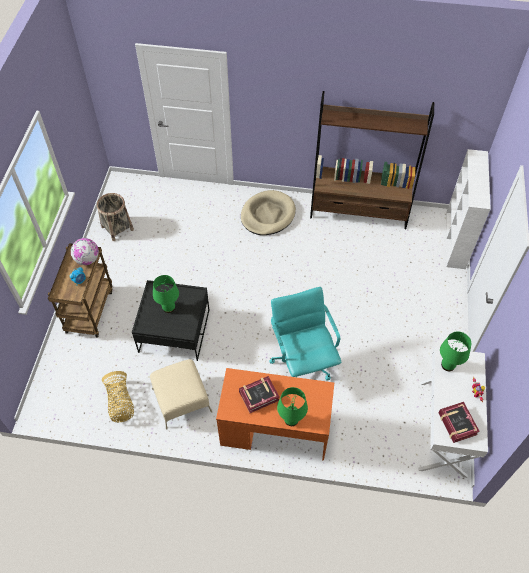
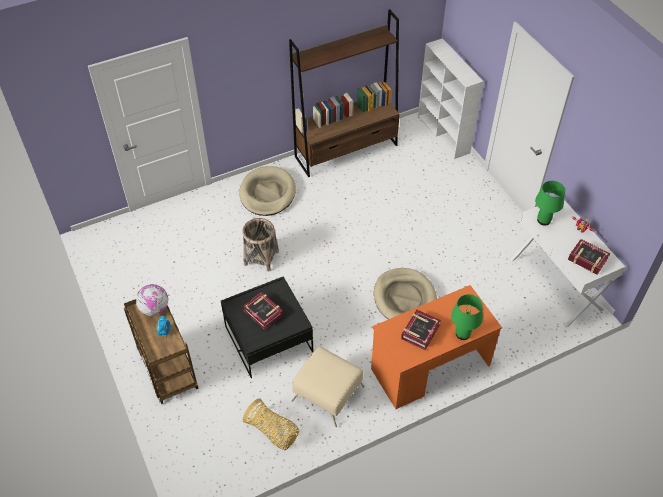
camera: 35 degrees left, 5 degrees down
basket [97,193,134,241] -> basket moved to [243,218,279,272]
green table lamp [153,275,179,313] -> book [243,292,283,330]
turquoise office chair [269,287,341,380] -> beige dog bed [374,268,437,319]

